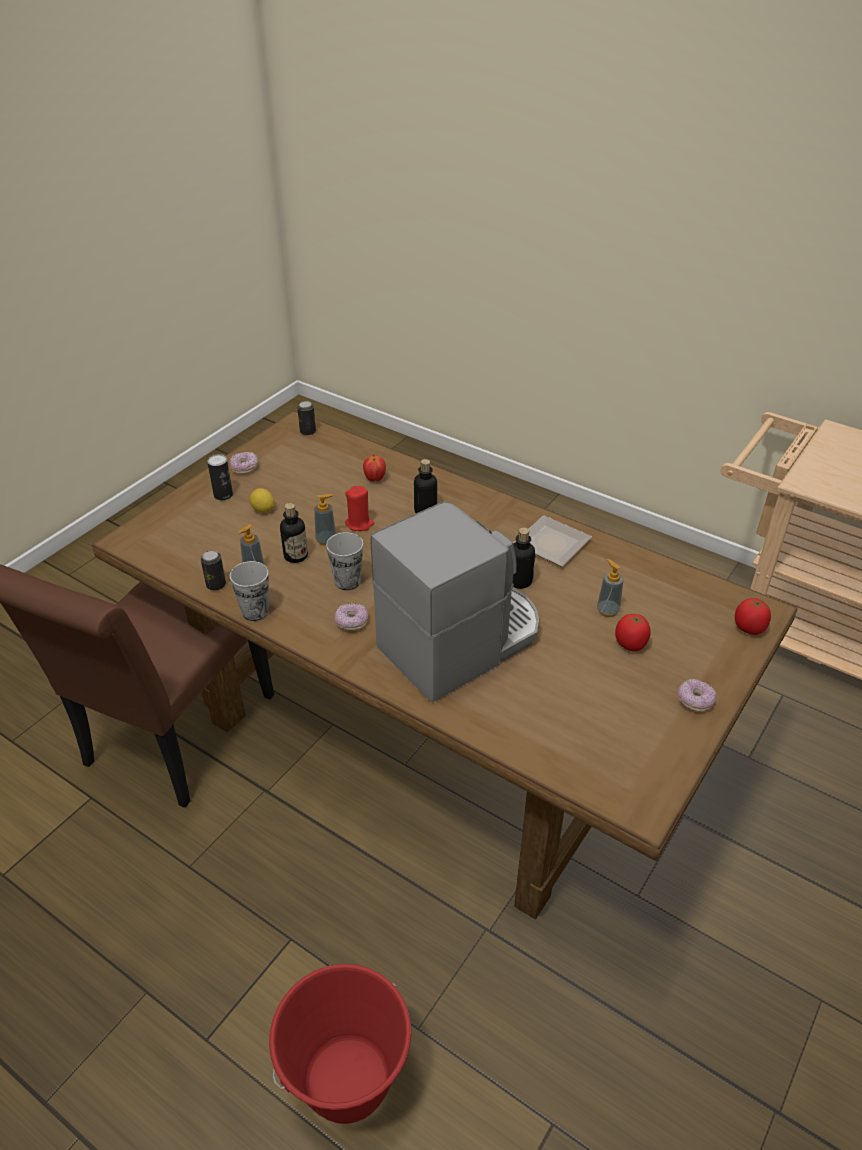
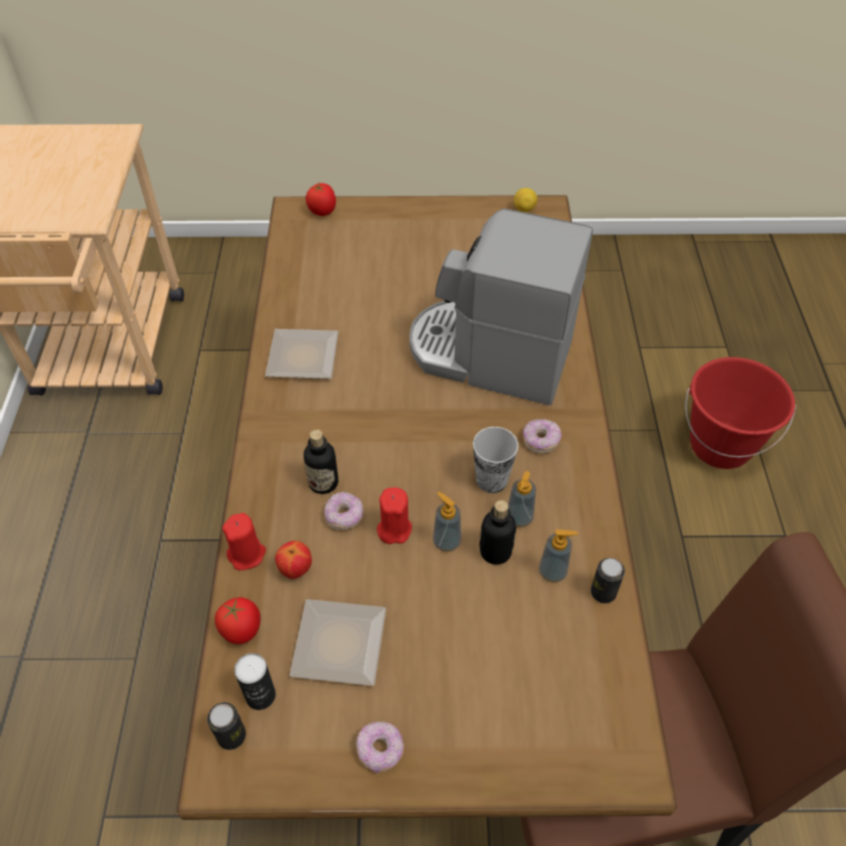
camera: 125 degrees left, 10 degrees up
can [207,454,233,500] -> can moved to [234,653,276,710]
cup [230,561,269,621] -> none
lemon [249,488,274,513] -> lemon moved to [514,188,537,212]
bottle [513,528,535,589] -> none
soap dispenser [597,559,624,617] -> soap dispenser moved to [508,471,536,528]
tomato [615,614,651,652] -> tomato moved to [215,597,261,644]
donut [678,679,716,712] -> donut moved to [324,492,363,530]
none -> red candle [222,513,266,570]
none -> plate [289,599,386,686]

